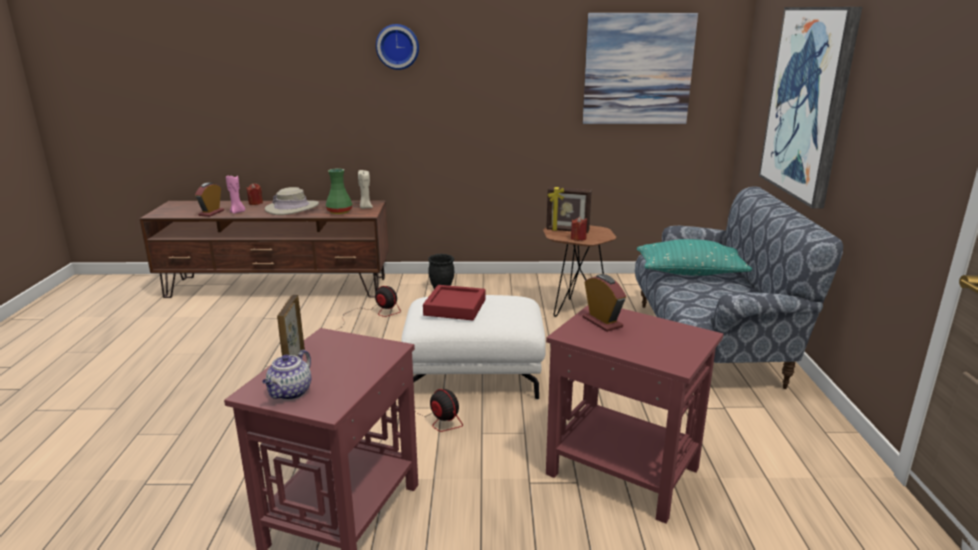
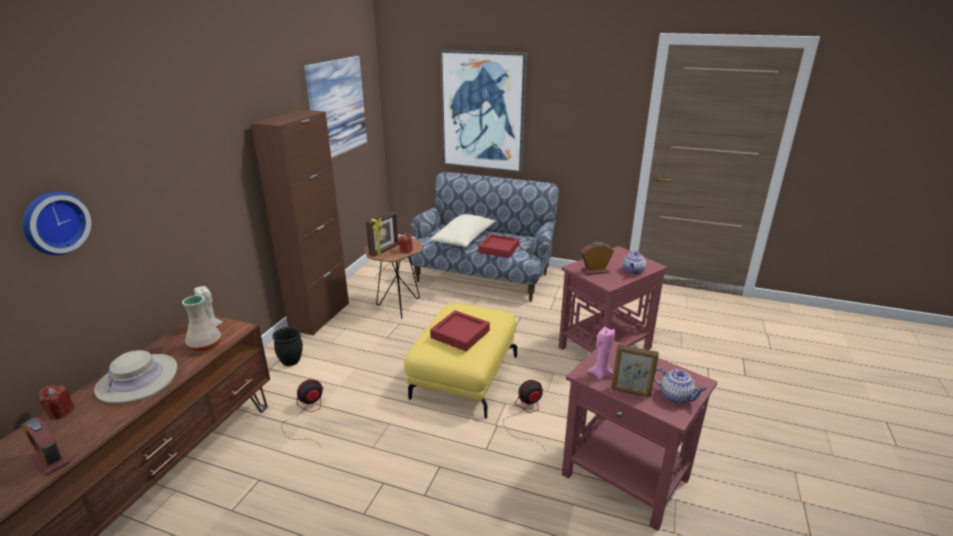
camera: 70 degrees left, 5 degrees up
pink candle [226,173,245,214] -> pink candle moved to [588,327,615,380]
green vase [326,168,353,214] -> beige vase [182,295,221,352]
wall clock [376,24,419,70] -> wall clock moved to [23,192,91,255]
white ottoman [401,295,546,400] -> yellow ottoman [404,303,517,419]
turquoise pillow [636,239,752,276] -> beige pillow [430,214,496,247]
none -> brown cabinet [251,109,349,336]
none -> red tray [478,234,519,258]
none -> teapot [623,250,646,275]

